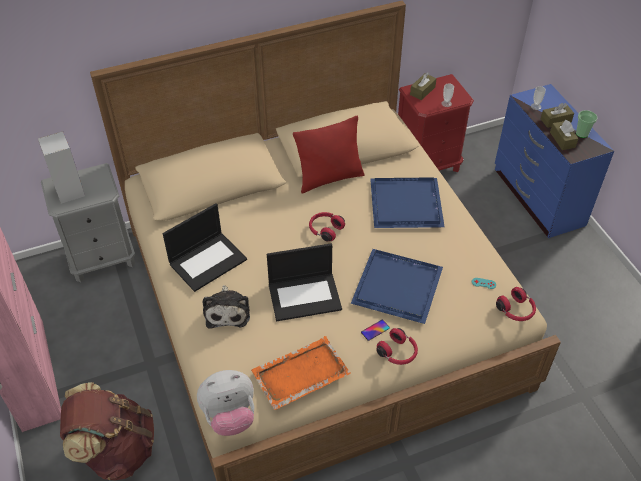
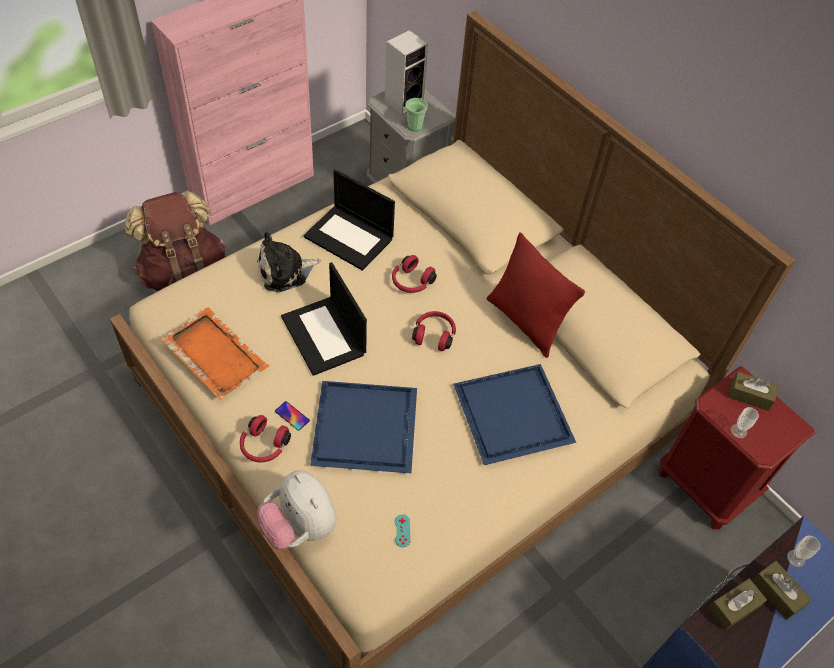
camera: 70 degrees right, 5 degrees up
plush toy [197,370,254,436] -> plush toy moved to [257,470,337,550]
red headphones [496,287,536,321] -> red headphones moved to [392,255,437,293]
cup [576,110,597,138] -> cup moved to [405,98,427,131]

